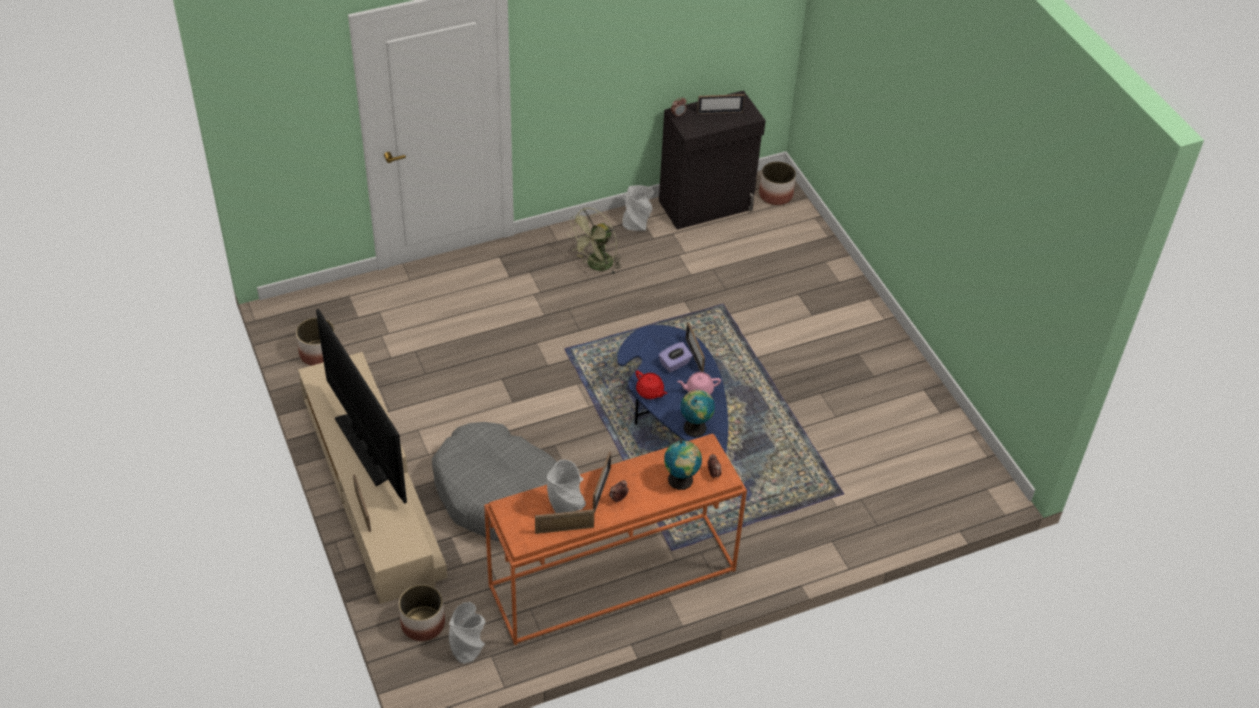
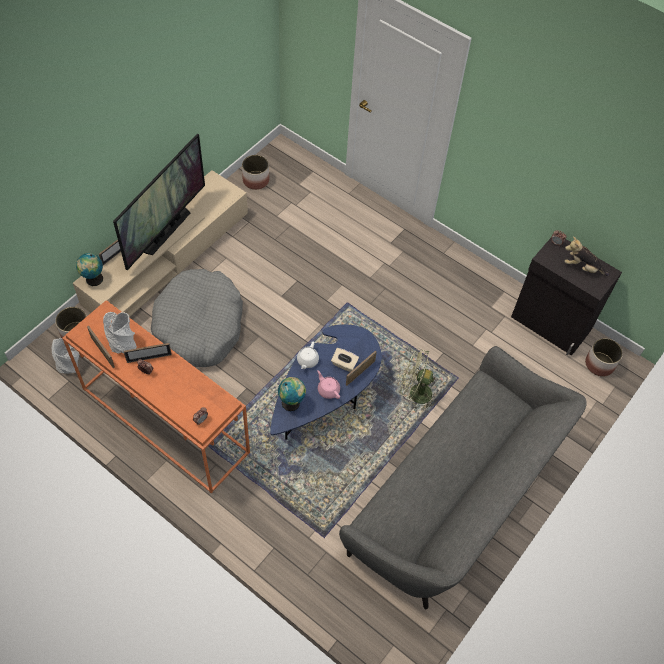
camera: 60 degrees right, 10 degrees up
green fan [567,208,621,275] -> green fan moved to [400,348,437,411]
grey vase [622,185,654,231] -> none
red teapot [635,371,667,399] -> white teapot [297,342,319,369]
purple tissue box [659,342,693,373] -> beige tissue box [331,348,359,372]
globe [664,440,702,490] -> globe moved to [76,253,103,286]
picture frame [697,94,745,114] -> plush toy [565,236,609,276]
none -> grey sofa [339,346,587,609]

